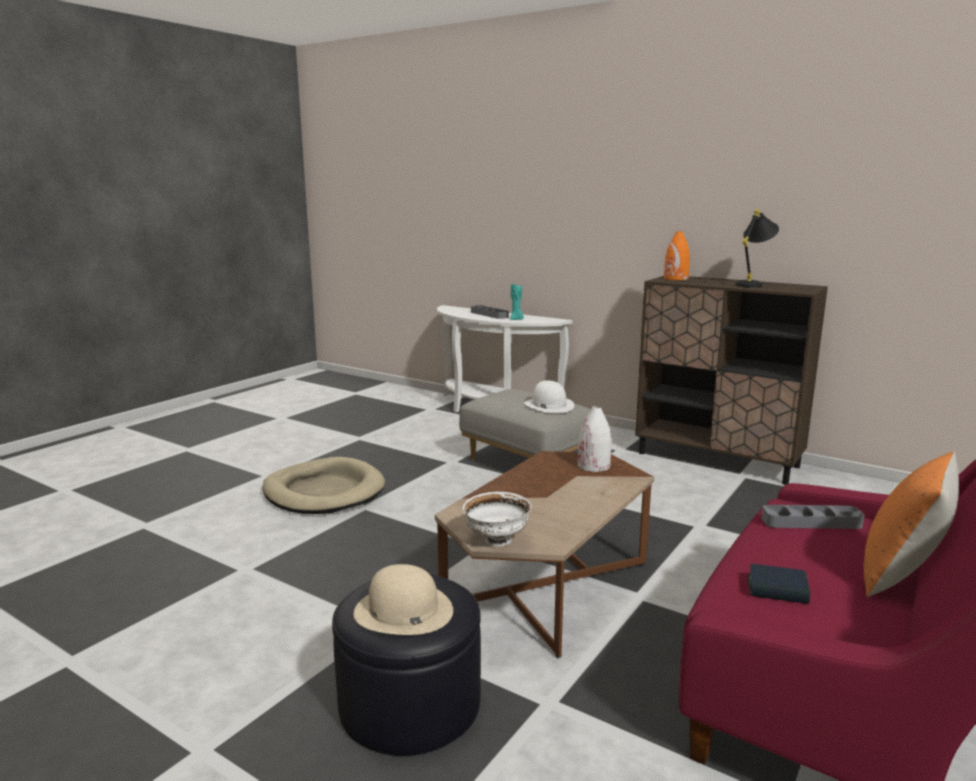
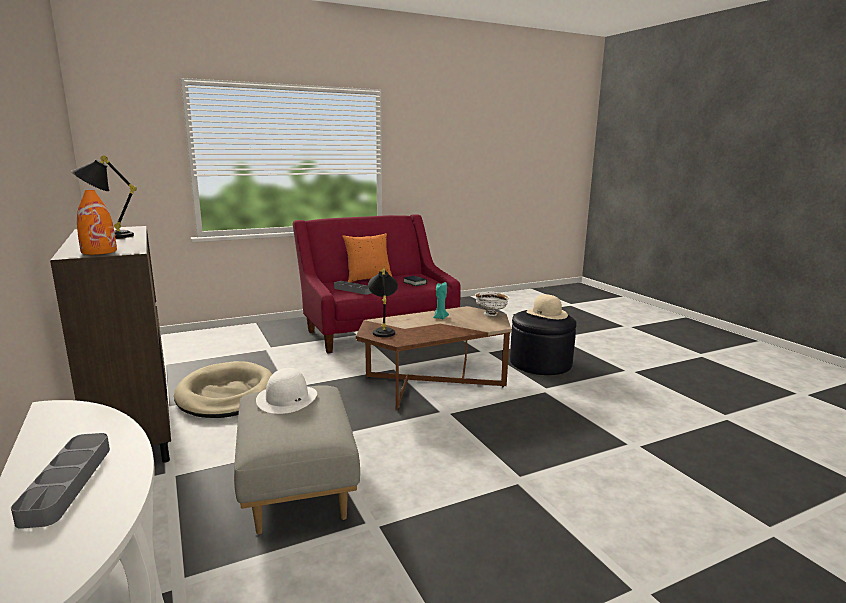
camera: 150 degrees left, 0 degrees up
beige dog bed [262,457,385,514] -> beige dog bed moved to [174,361,272,418]
turquoise candle [510,283,524,320] -> turquoise candle moved to [433,282,449,319]
white vase [578,406,611,472] -> black table lamp [368,269,398,337]

